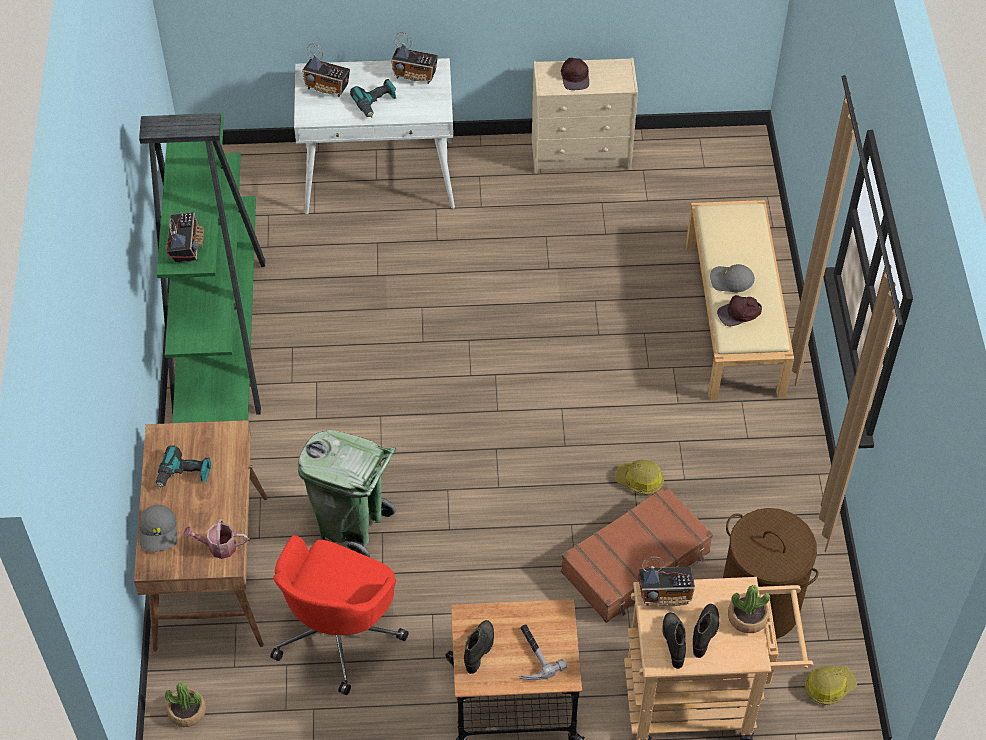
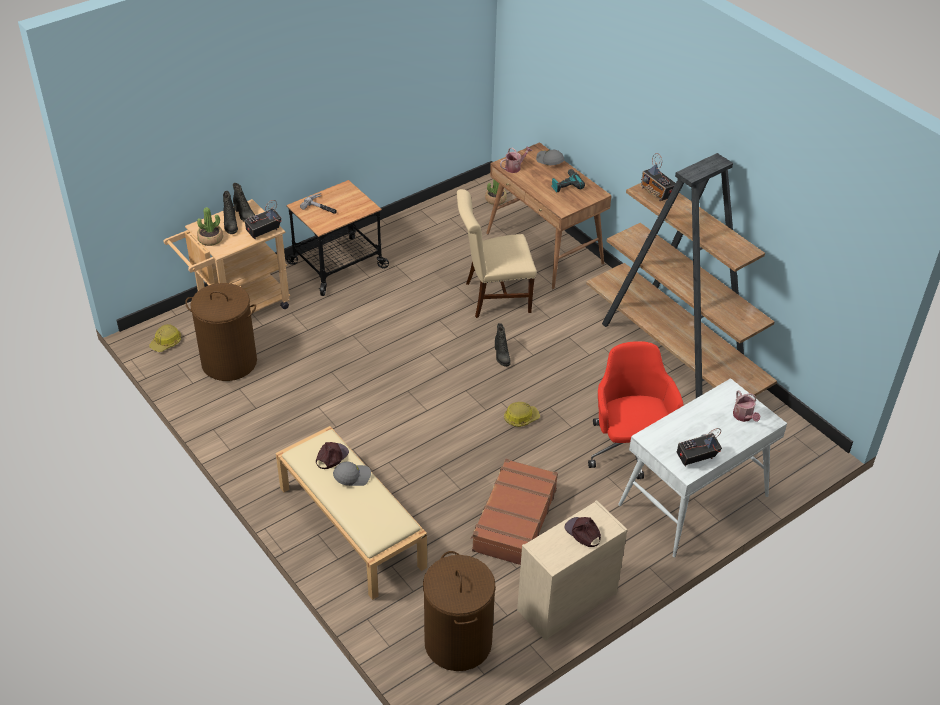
camera: 145 degrees right, 10 degrees down
green bookcase [139,113,265,423] -> brown bookcase [586,153,777,398]
red office chair [270,535,409,695] -> red office chair moved to [588,341,684,479]
green trash can [298,430,396,557] -> beige chair [457,189,537,318]
radio [302,43,350,97] -> watering can [733,390,760,422]
power drill [350,79,396,118] -> none
black boot [464,620,494,674] -> black boot moved to [495,323,511,367]
brown suitcase [561,486,713,623] -> brown suitcase moved to [471,459,558,565]
hard hat [615,460,664,495] -> hard hat moved to [504,402,540,427]
none -> brown laundry basket [423,551,496,671]

